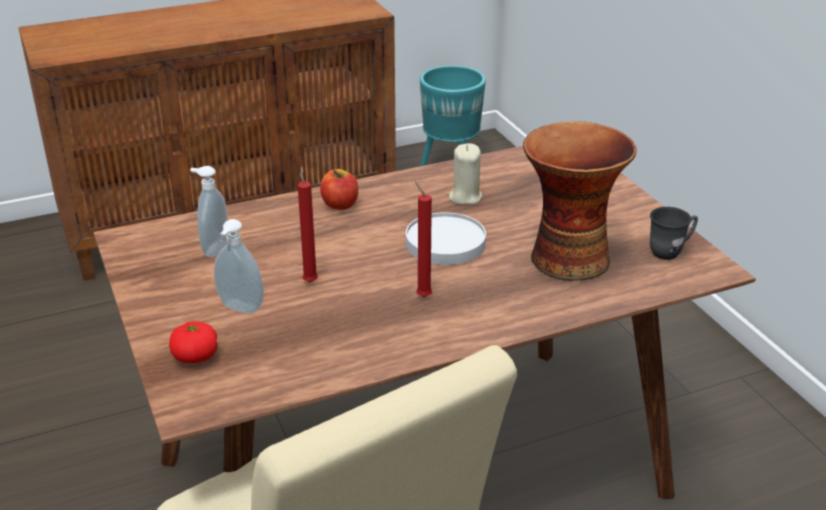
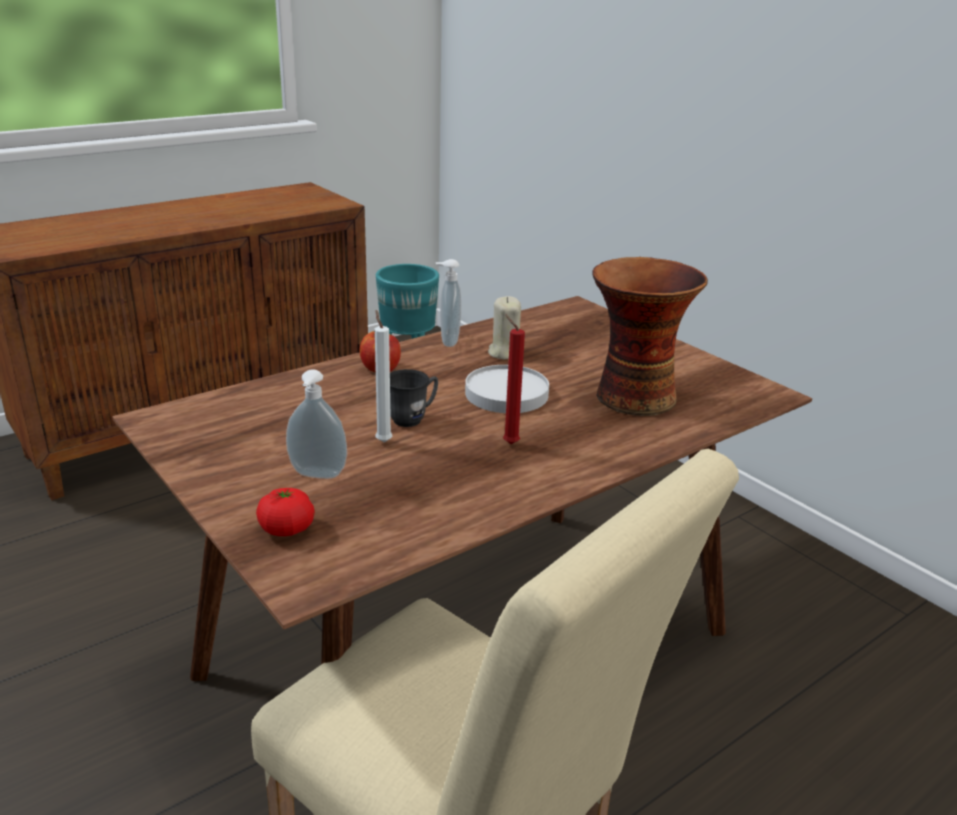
camera: 15 degrees left, 5 degrees down
soap dispenser [190,166,228,257] -> soap dispenser moved to [436,259,461,347]
red candle [298,166,318,283] -> white candle [375,310,392,442]
grey mug [650,207,698,260] -> grey mug moved to [390,369,438,427]

